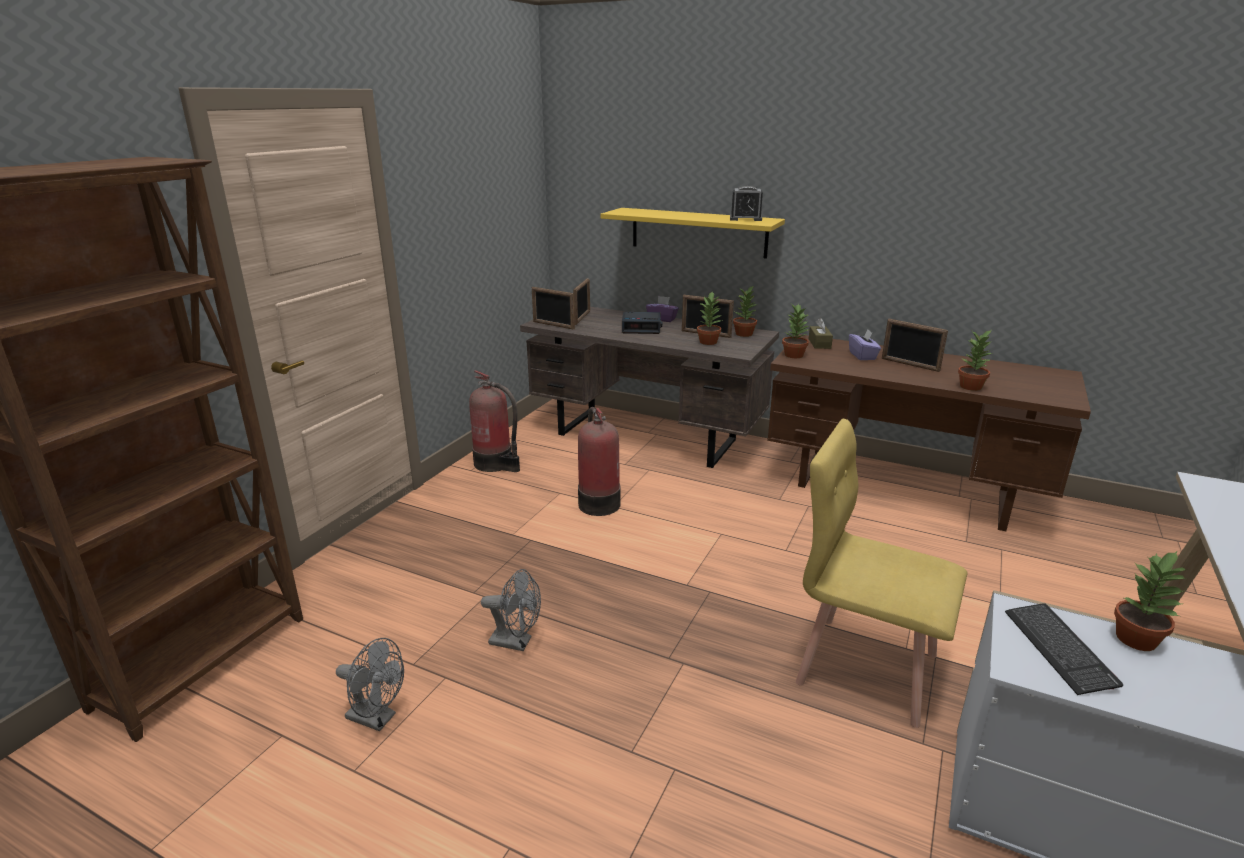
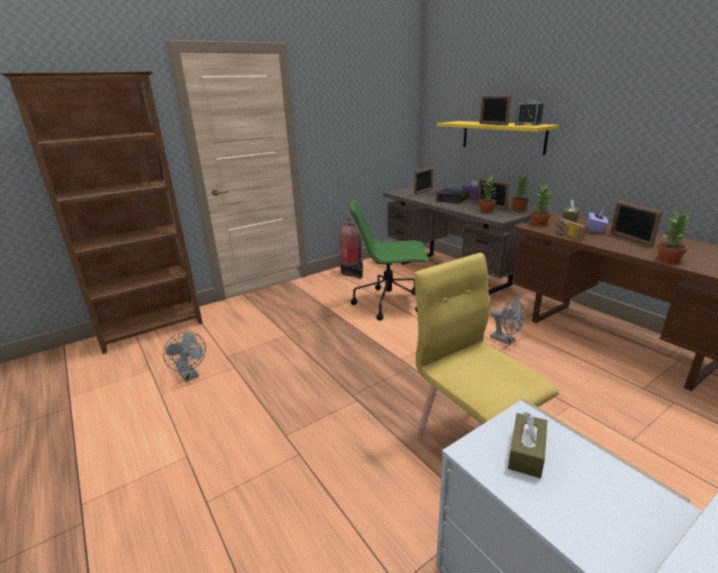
camera: 30 degrees right, 0 degrees up
grey fan [481,569,541,651] -> grey fan moved to [490,298,525,345]
picture frame [532,287,575,330] -> picture frame moved to [480,95,511,125]
fire extinguisher [578,407,620,516] -> green office chair [349,199,429,321]
keyboard [1005,603,1123,695] -> brown tissue box [508,412,547,478]
potted plant [1114,551,1188,651] -> none
none -> radio [554,218,586,241]

